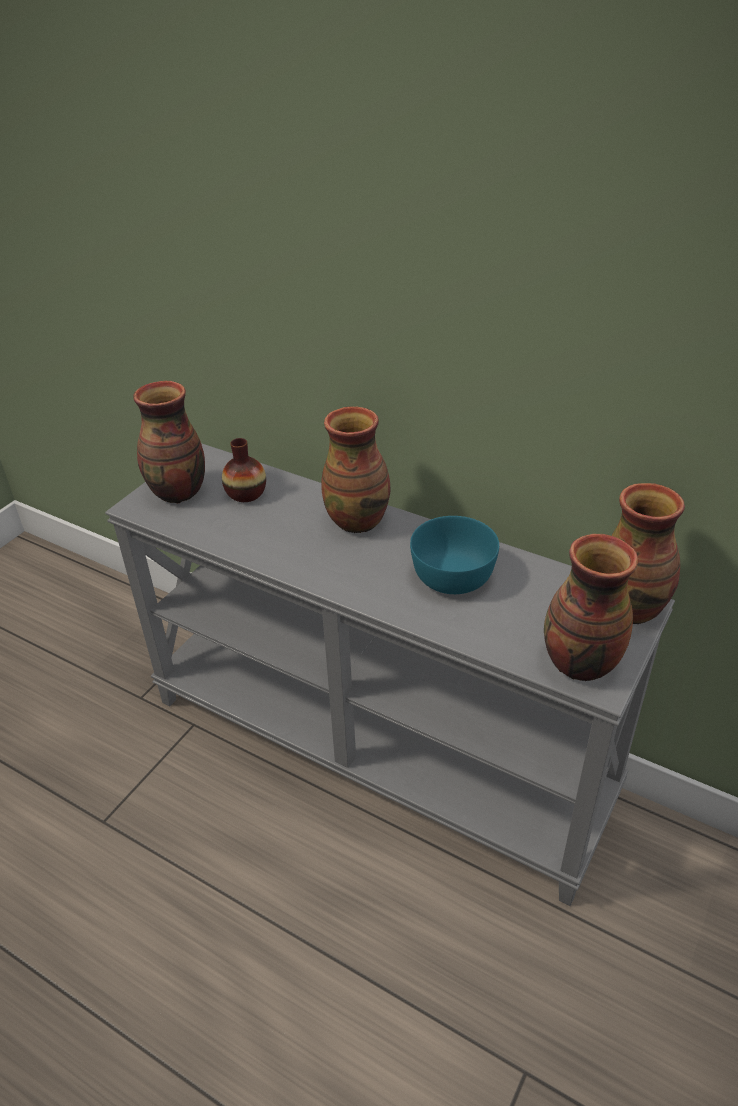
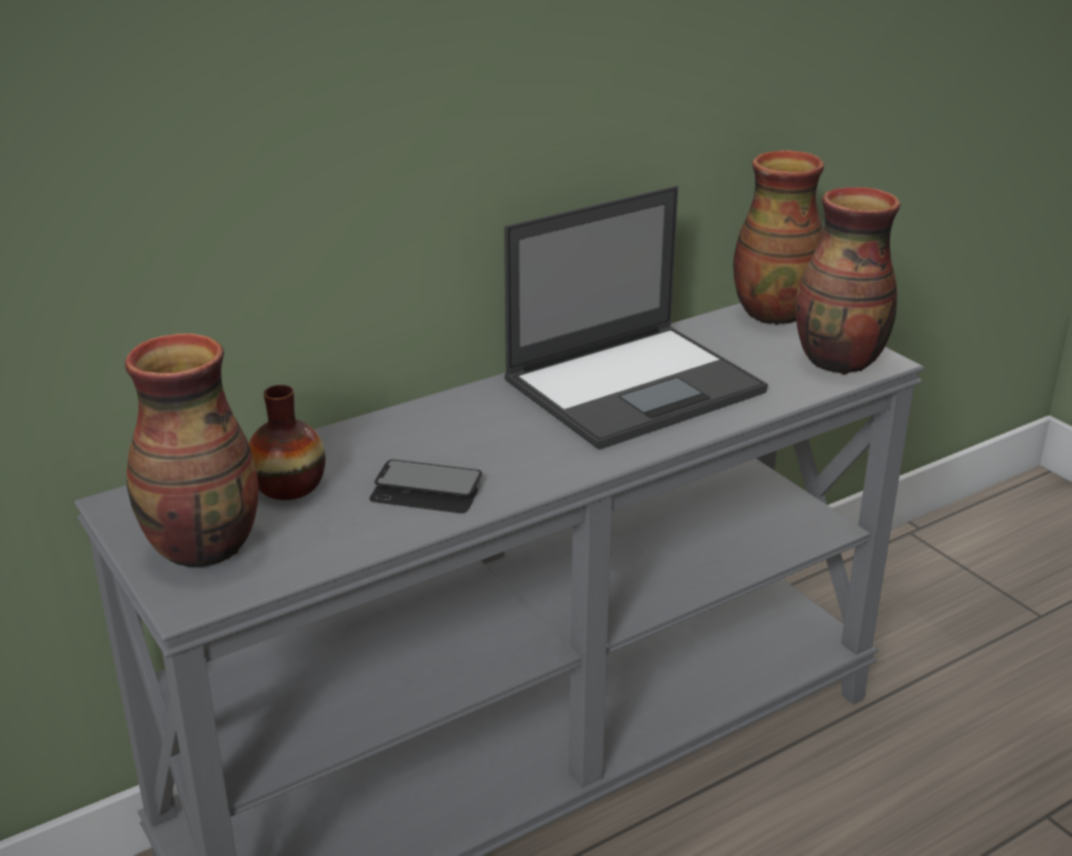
camera: 65 degrees left, 10 degrees down
vase [321,406,390,533] -> none
turquoise bowl [410,516,499,594] -> laptop [504,186,768,450]
none -> phone [370,459,482,514]

